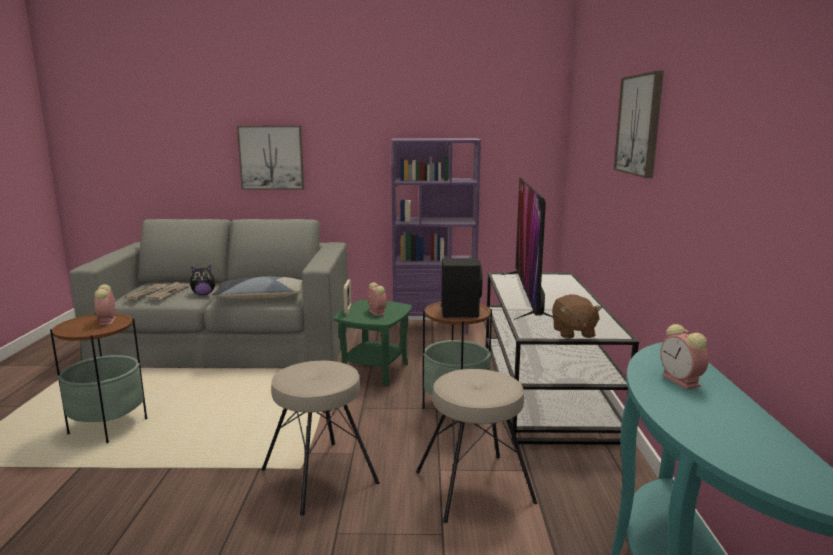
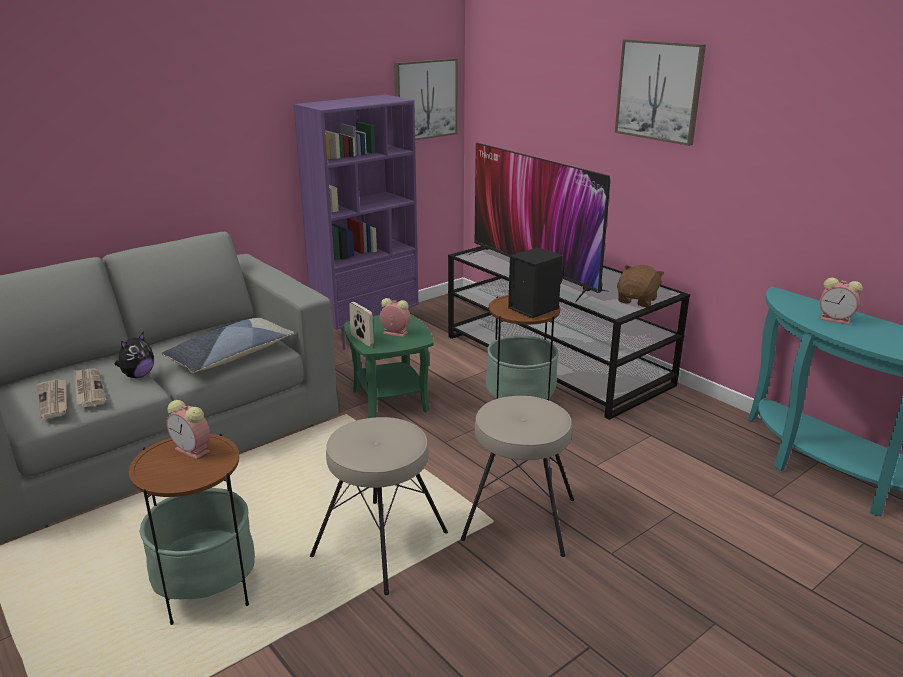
camera: 40 degrees left, 10 degrees up
picture [237,126,304,190] -> picture moved to [394,58,458,140]
beige stool [416,369,538,523] -> beige stool moved to [310,417,448,595]
brown plush toy [552,294,602,339] -> brown plush toy turned 105 degrees counterclockwise [617,265,665,307]

